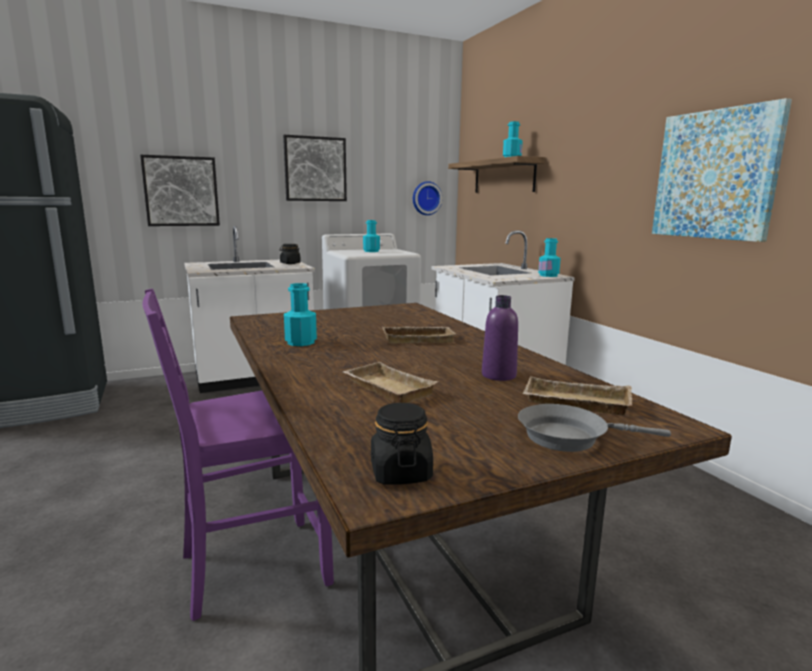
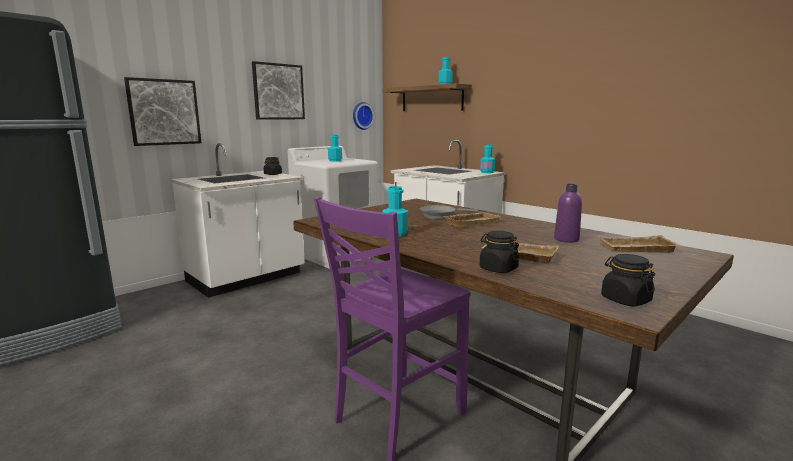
camera: 20 degrees left, 0 degrees up
grey frying pan [518,404,671,452] -> grey frying pan moved to [420,205,478,219]
picture [652,98,792,242] -> none
none -> black jar [480,231,520,273]

